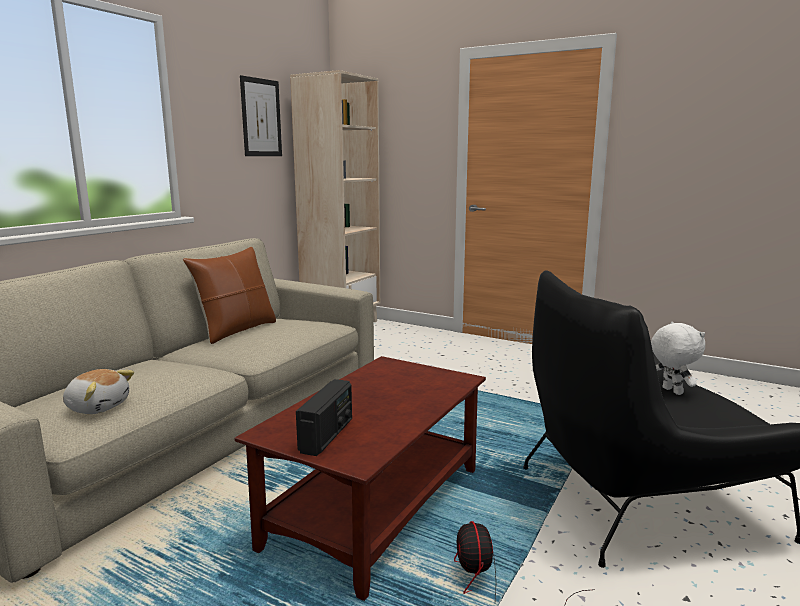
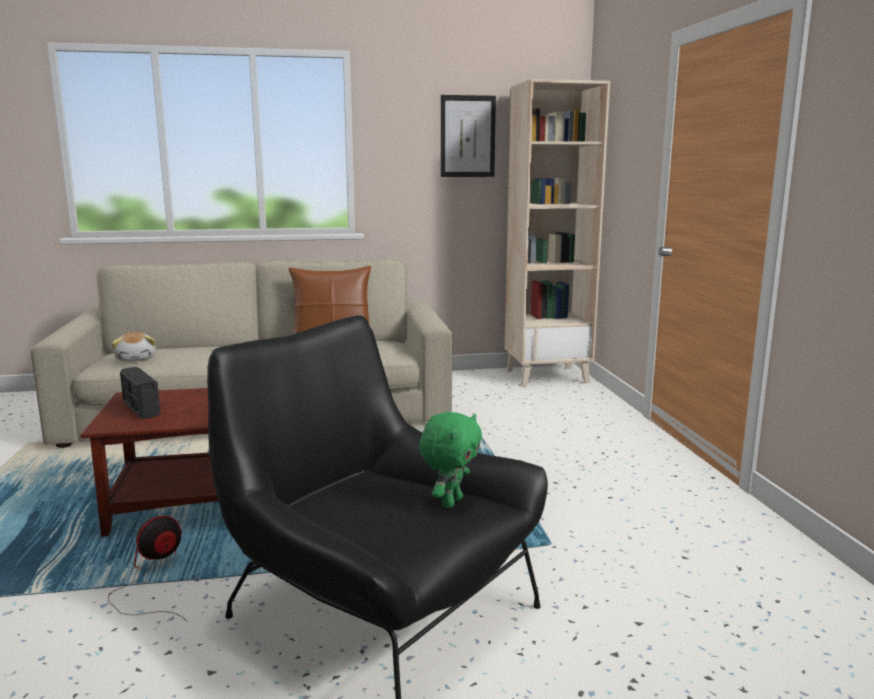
camera: 50 degrees right, 0 degrees up
radio [296,379,352,456] -> radio turned 75 degrees clockwise [120,367,161,419]
white plush toy [651,322,705,395] -> green plush toy [419,412,482,509]

